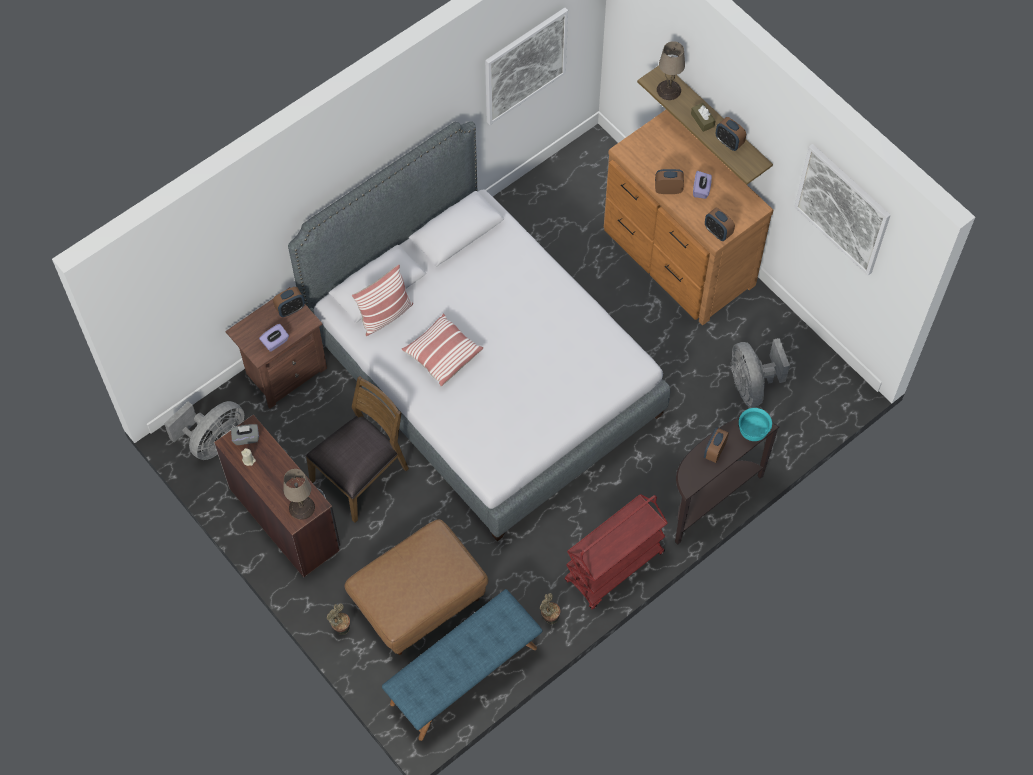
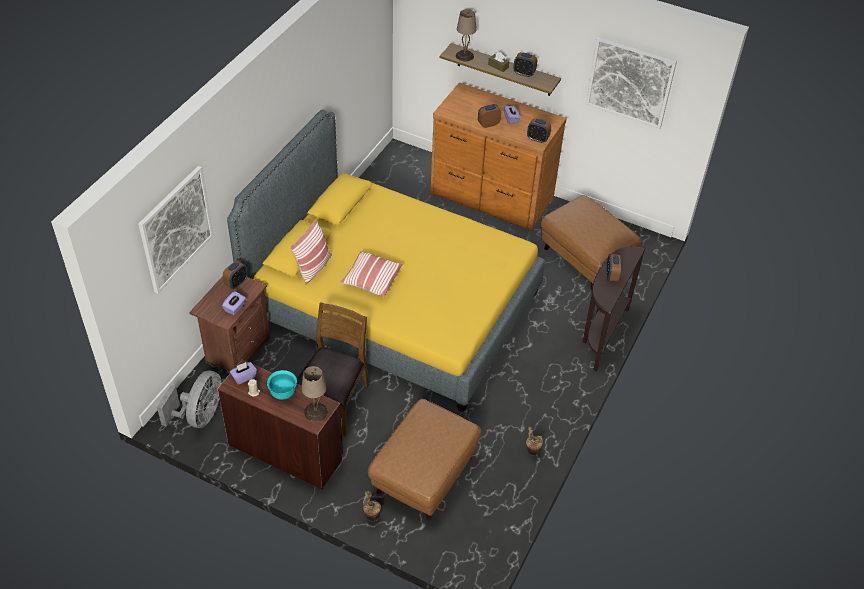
camera: 25 degrees left, 15 degrees down
grey tissue box [231,424,259,445] -> purple tissue box [230,362,257,385]
grey bed [288,122,670,541] -> yellow bed [227,110,545,412]
blue bench [382,589,542,741] -> none
picture [485,8,568,125] -> picture moved to [138,166,213,293]
red cart [564,494,668,609] -> none
grey fan [731,338,790,407] -> brown ottoman [541,195,642,289]
turquoise bowl [739,408,772,441] -> turquoise bowl moved to [267,370,297,400]

